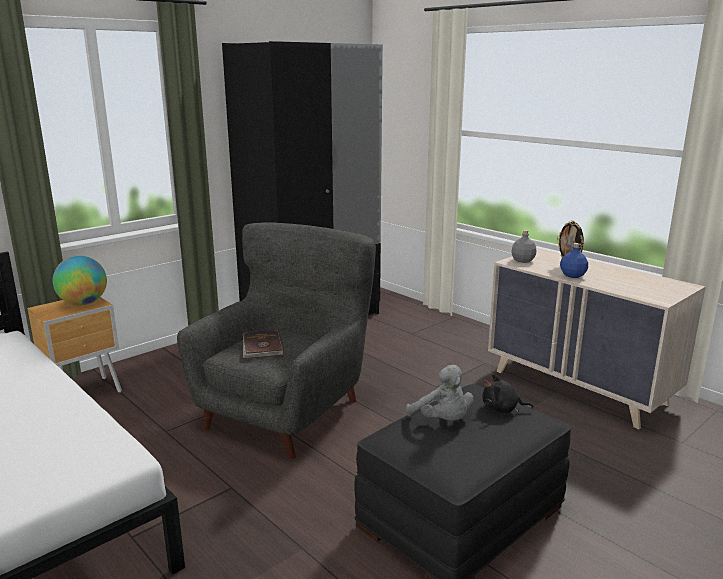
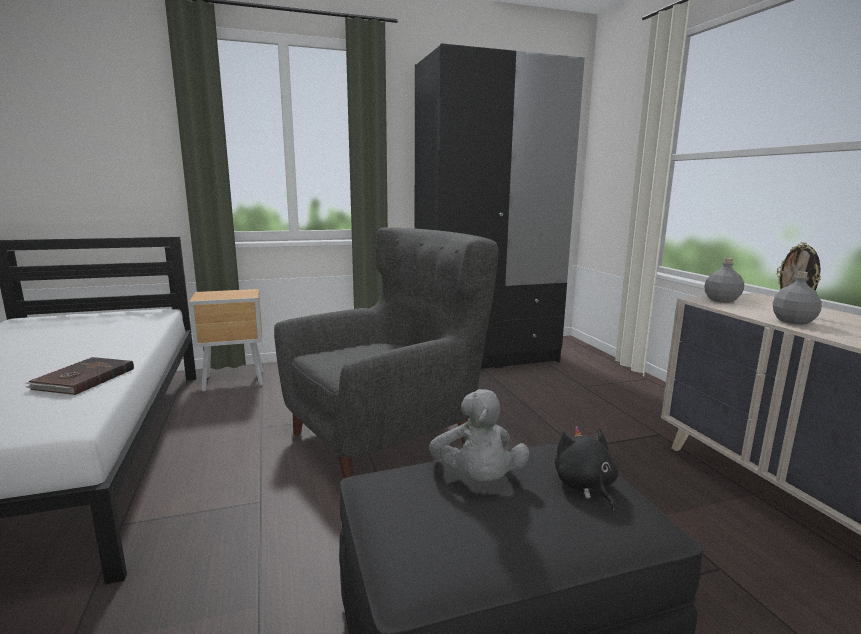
camera: 25 degrees right, 5 degrees down
globe [53,256,107,305] -> none
brown book [243,329,284,359] -> brown book moved to [26,357,134,395]
black plush toy [483,374,533,413] -> black plush toy turned 45 degrees clockwise [555,426,618,511]
blue bottle [560,243,588,278] -> grey bottle [773,271,822,325]

